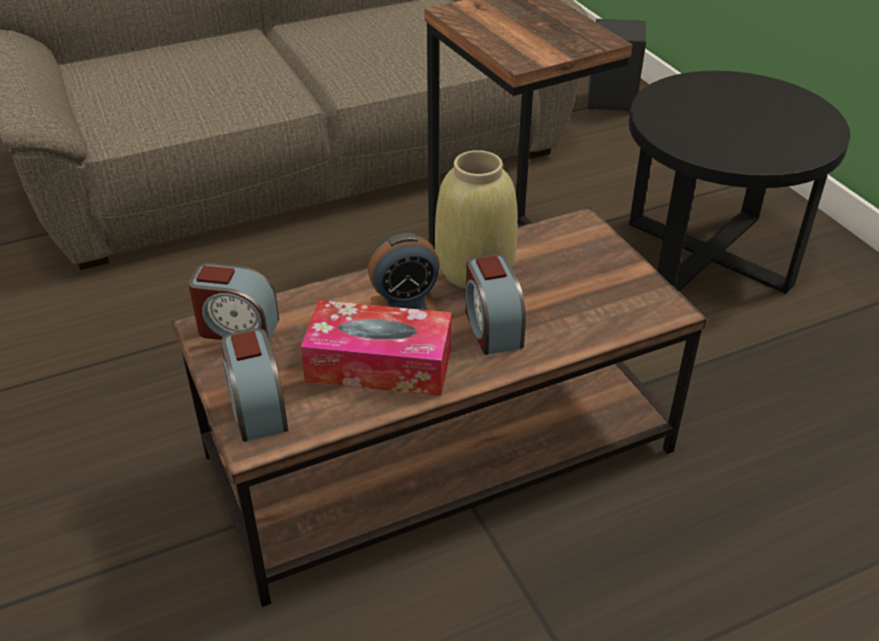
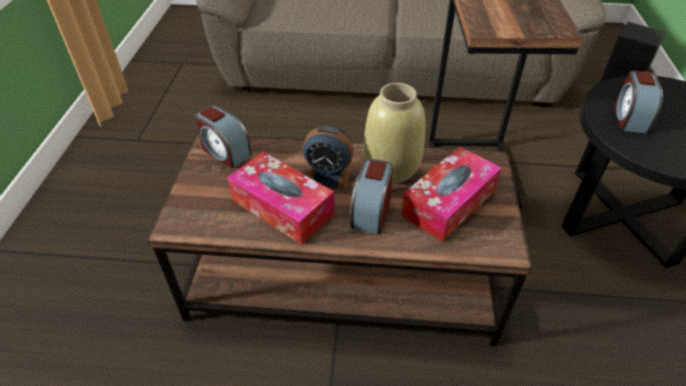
camera: 30 degrees right, 5 degrees up
alarm clock [221,328,288,442] -> alarm clock moved to [614,71,663,134]
none -> tissue box [401,146,501,242]

